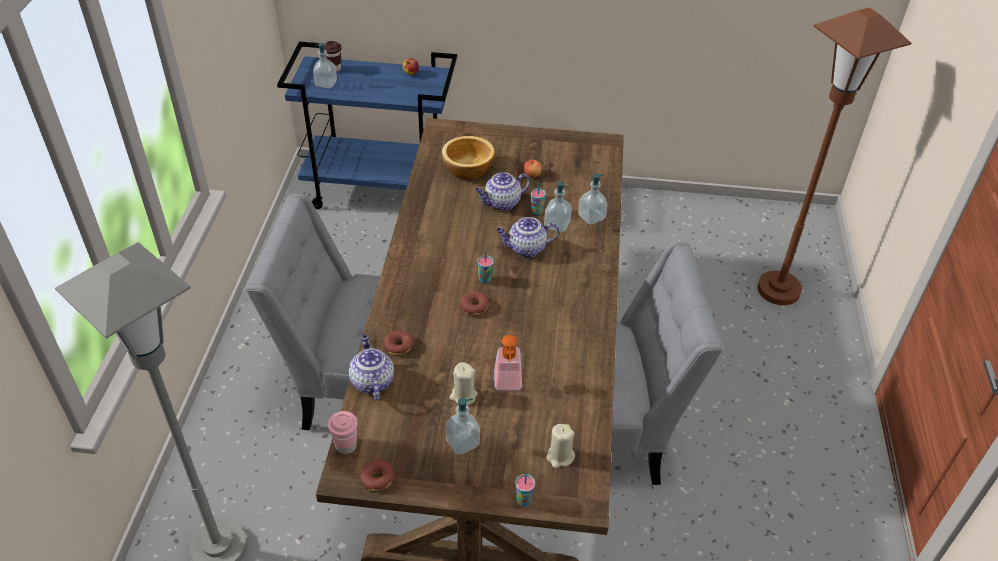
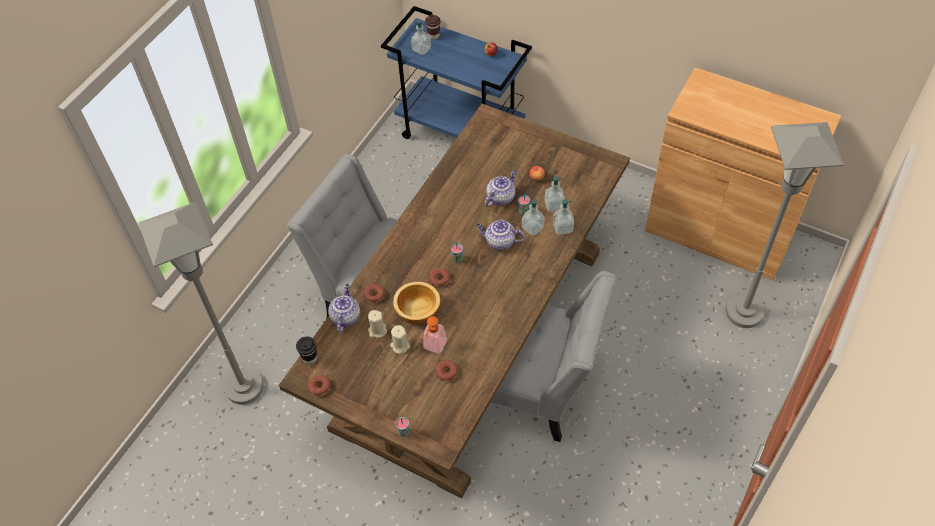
camera: 25 degrees right, 10 degrees up
pink cup [328,411,358,454] -> black cup [296,336,317,364]
bowl [442,136,495,179] -> bowl moved to [393,282,441,325]
soap dispenser [445,398,480,455] -> soap dispenser moved to [545,177,565,212]
teapot [475,172,530,211] -> teapot turned 135 degrees clockwise [485,170,517,206]
beige candle [546,424,575,468] -> beige candle moved to [368,310,387,338]
brown floor lamp [758,7,911,305] -> grey floor lamp [726,122,843,328]
none -> donut [435,360,458,381]
none -> brown cabinet [645,67,841,281]

